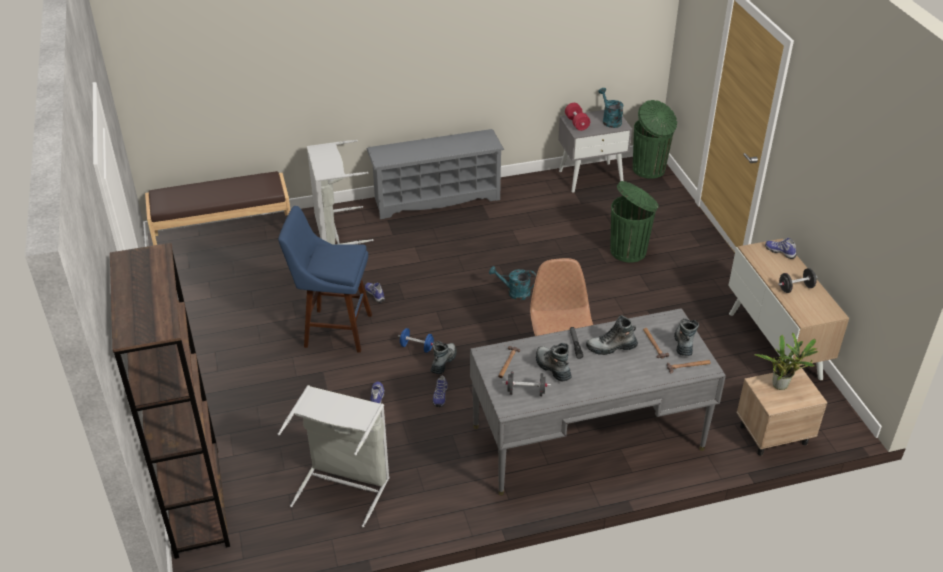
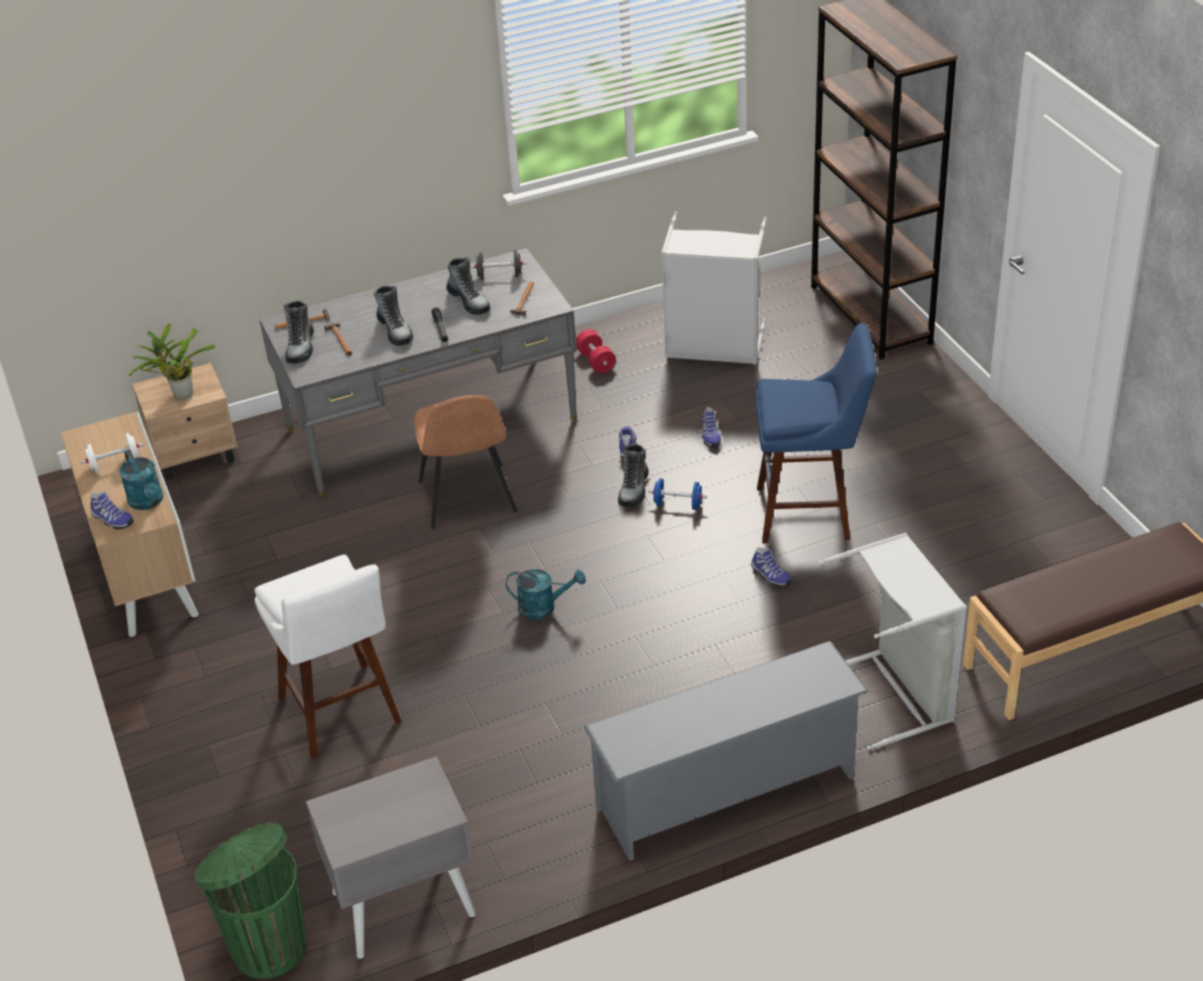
camera: 175 degrees right, 0 degrees up
red dumbbell [565,103,590,131] -> red dumbbell moved to [576,329,616,373]
boot [586,315,638,355] -> boot turned 75 degrees clockwise [374,285,413,346]
turquoise watering can [598,88,624,128] -> turquoise watering can moved to [119,449,163,510]
green trash can [610,181,659,263] -> white stool [255,555,402,759]
black dumbbell [778,268,817,293] -> white dumbbell [81,433,144,473]

